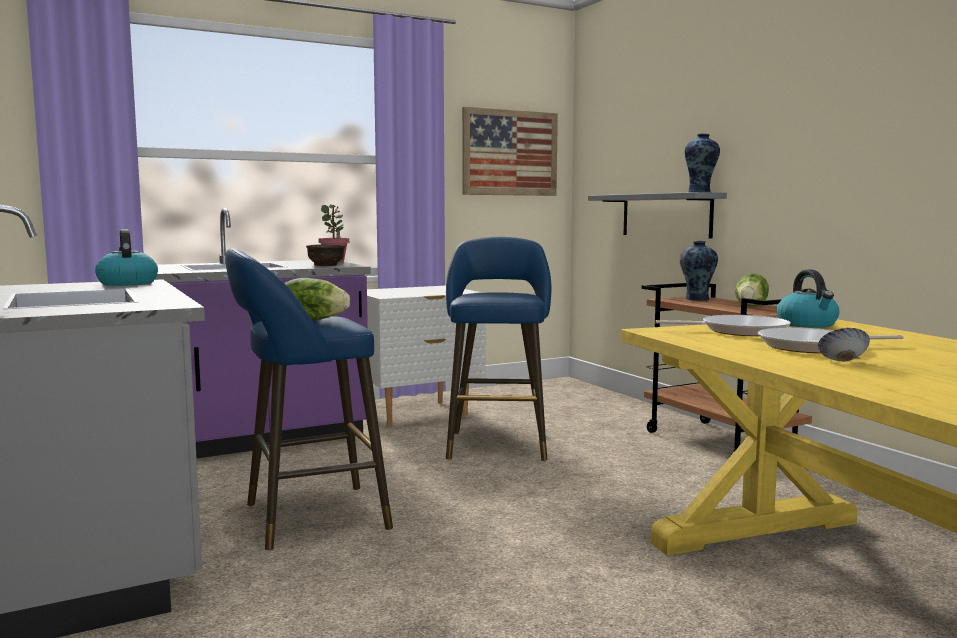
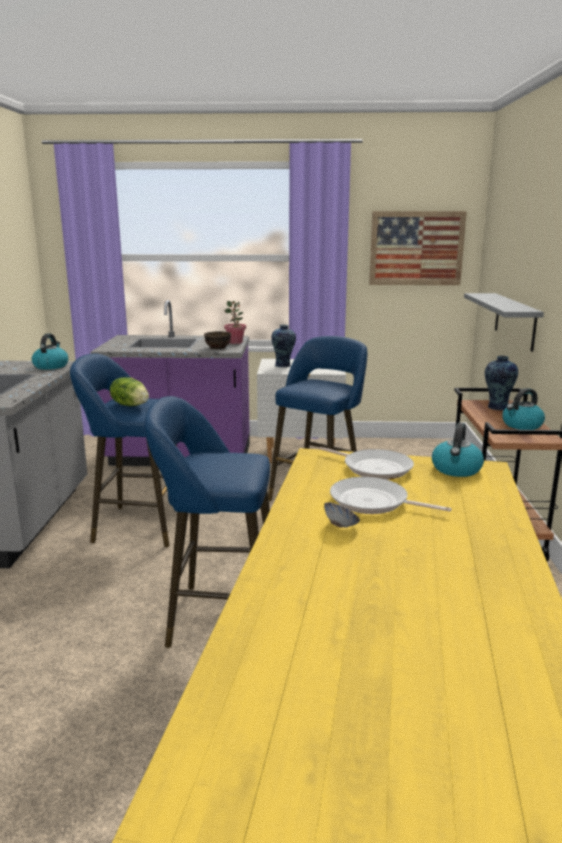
camera: 30 degrees right, 10 degrees up
vase [684,133,720,192] -> vase moved to [271,325,296,367]
lettuce [735,274,769,306] -> kettle [502,388,545,430]
none -> blue stool [144,396,270,648]

